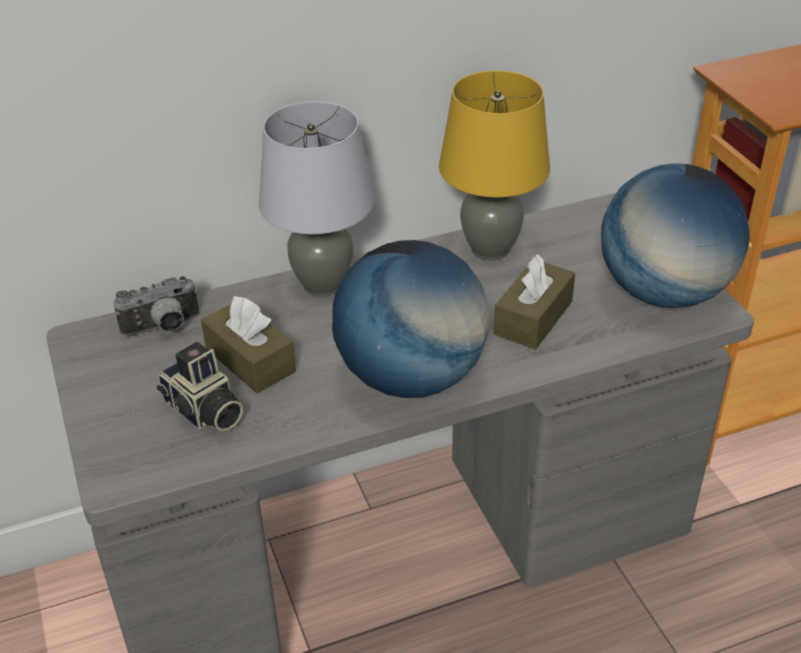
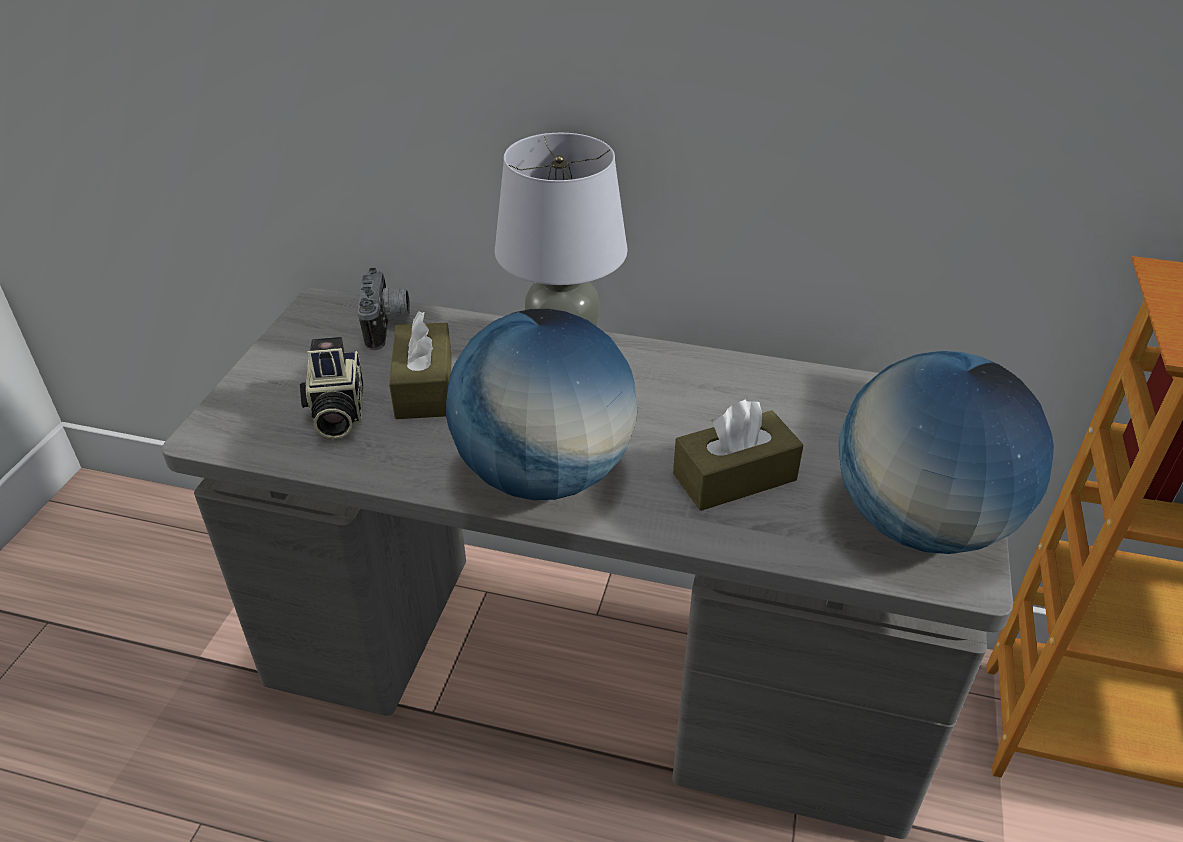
camera: 35 degrees right, 0 degrees up
camera [114,276,199,337] -> camera turned 105 degrees counterclockwise [358,267,410,350]
yellow table lamp [439,70,550,260] -> none

